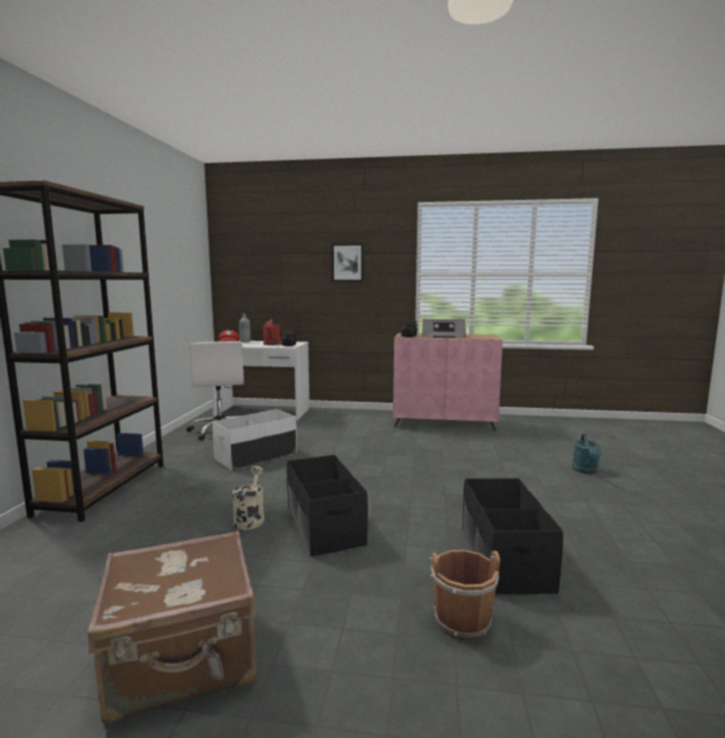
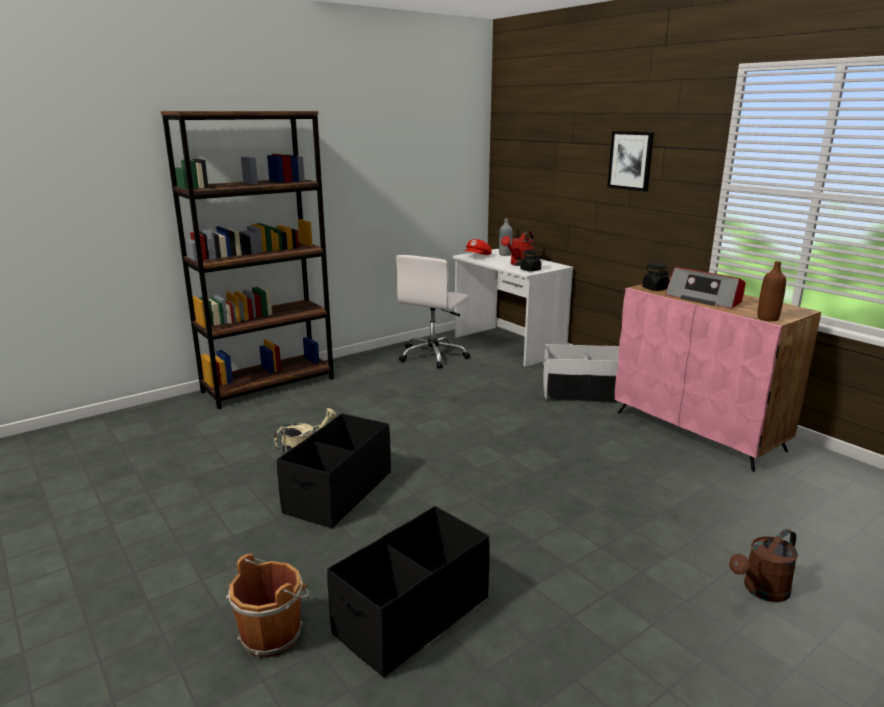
camera: 45 degrees right, 10 degrees up
brown suitcase [88,530,256,724] -> none
white storage box [212,409,297,470] -> white storage box moved to [543,344,622,403]
turquoise watering can [572,434,601,474] -> brown watering can [729,529,798,602]
none -> brown bottle [757,261,786,321]

